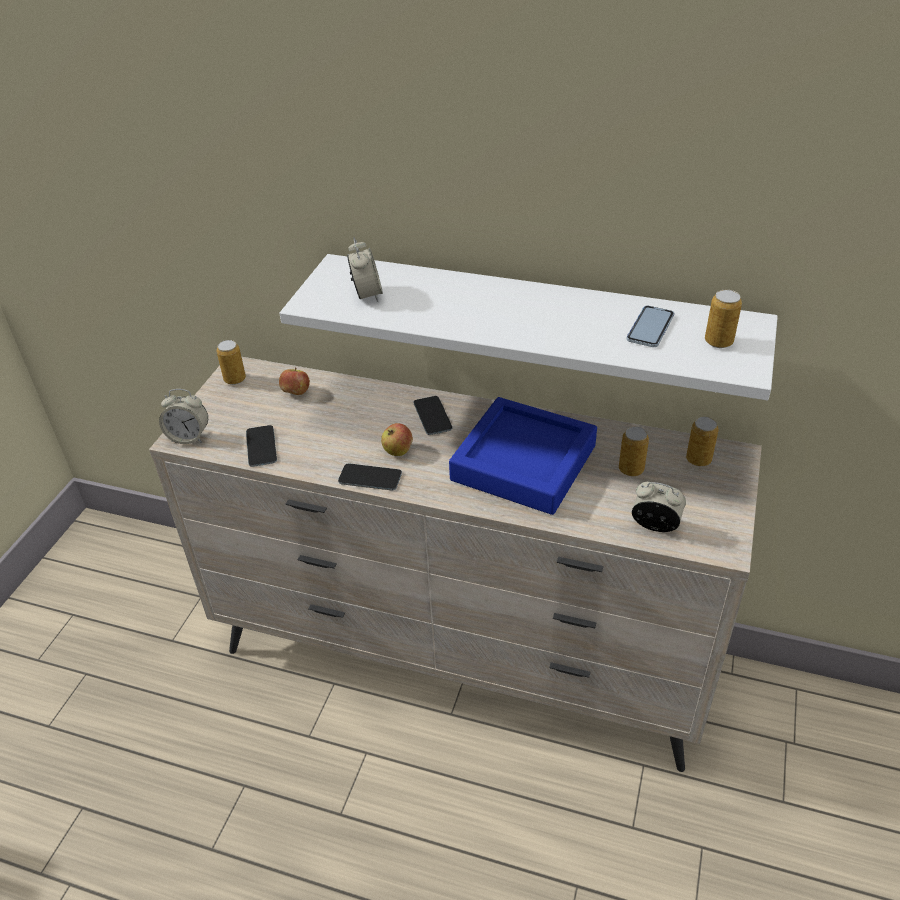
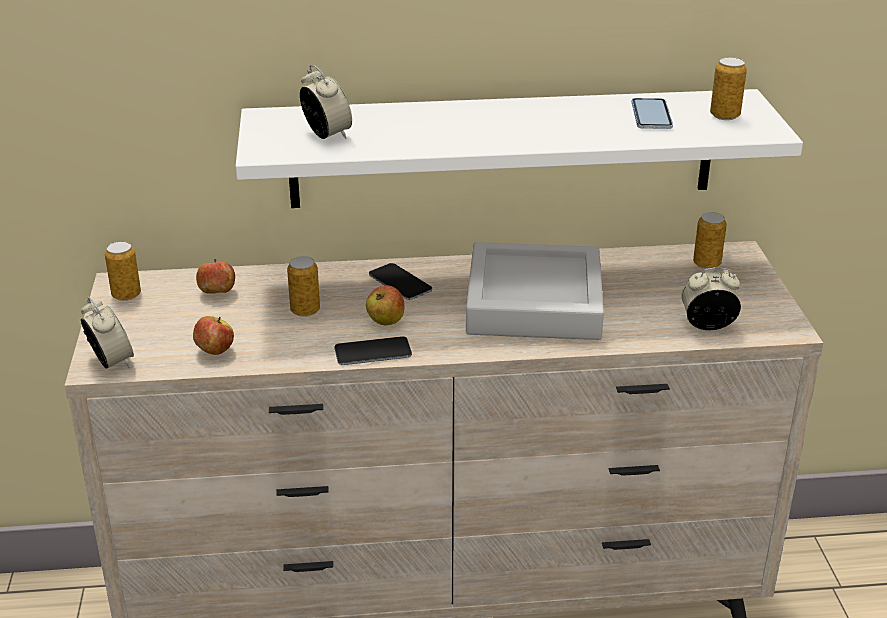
camera: 25 degrees left, 10 degrees down
alarm clock [159,389,208,444] -> alarm clock turned 105 degrees counterclockwise [81,297,134,369]
phone [246,425,277,467] -> apple [193,316,234,355]
blue tray [449,397,597,515] -> grey tray [466,242,604,340]
can [619,426,649,476] -> can moved to [287,256,320,317]

